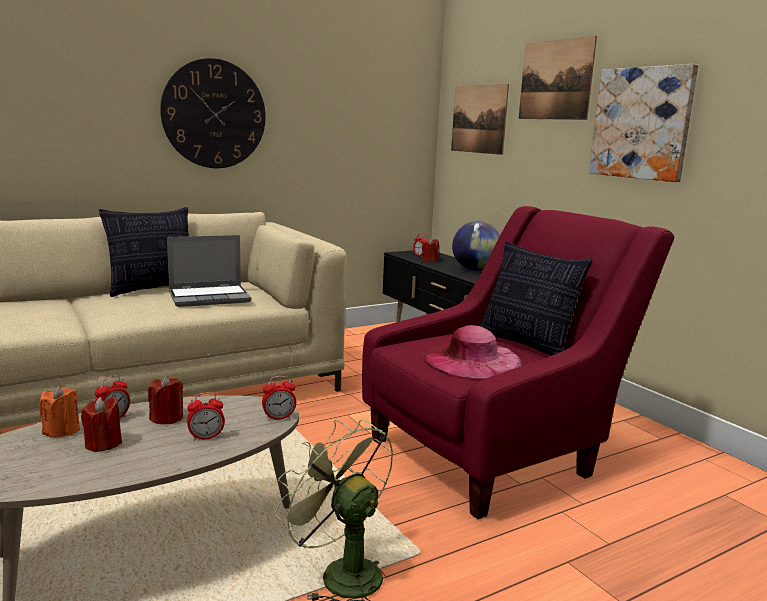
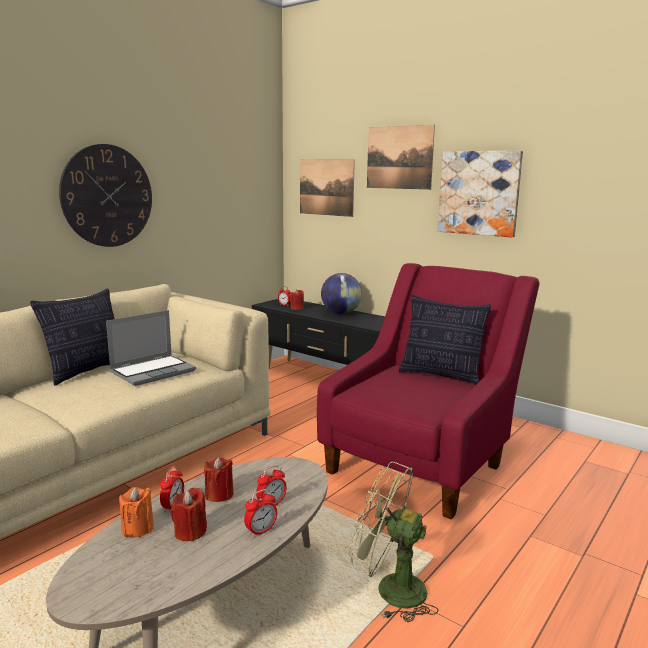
camera: 20 degrees left, 0 degrees up
alarm clock [262,376,296,421] -> alarm clock moved to [244,489,277,538]
pink hat [423,325,522,379] -> none

